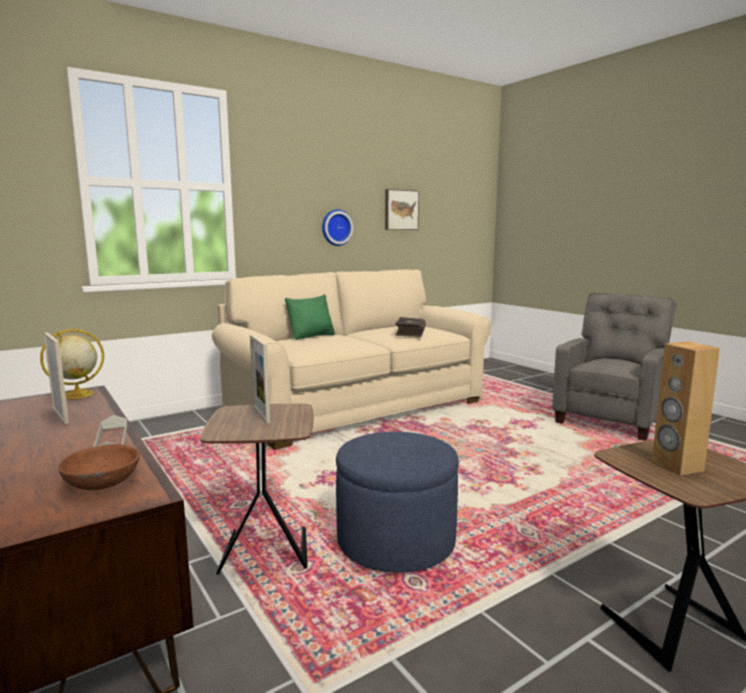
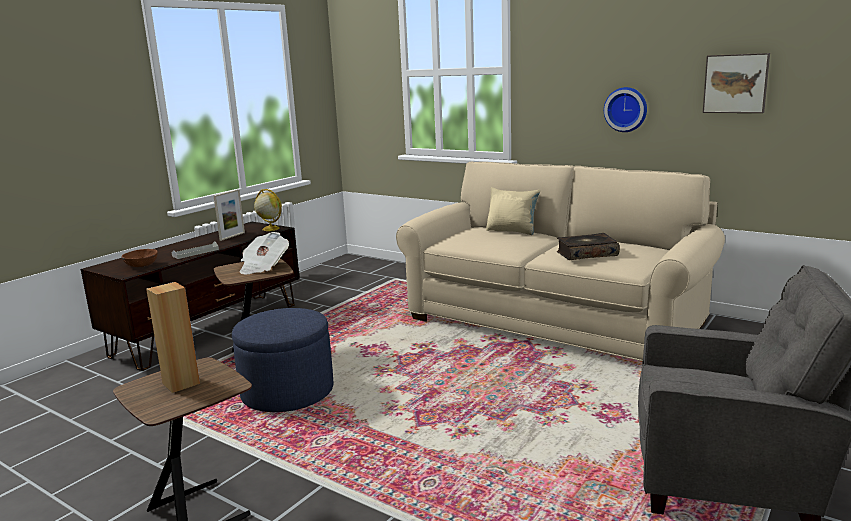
camera: 70 degrees right, 5 degrees up
picture frame [250,335,270,423] -> newspaper [240,232,289,274]
green pillow [285,294,335,340] -> beige pillow [486,187,540,235]

